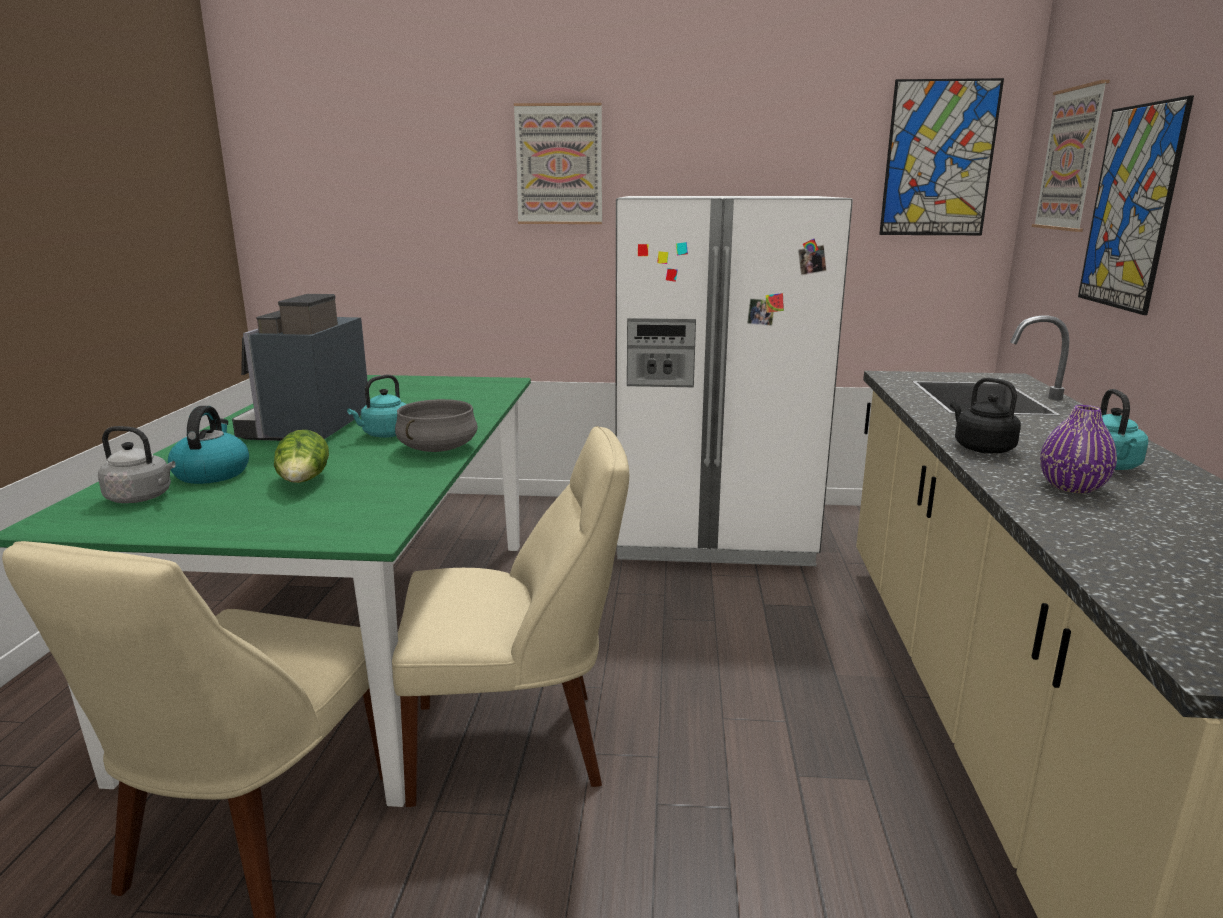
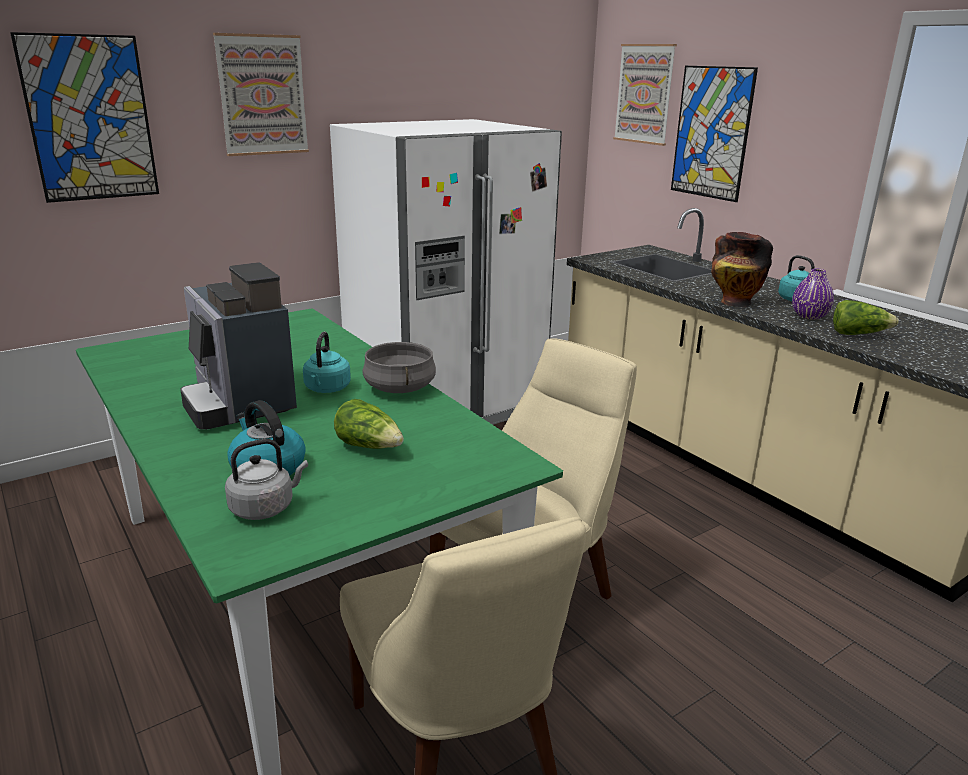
camera: 40 degrees left, 5 degrees up
picture [879,78,1004,235] -> picture moved to [10,32,159,203]
black kettle [950,377,1021,454] -> vase [711,232,773,307]
none -> lettuce [833,300,899,335]

